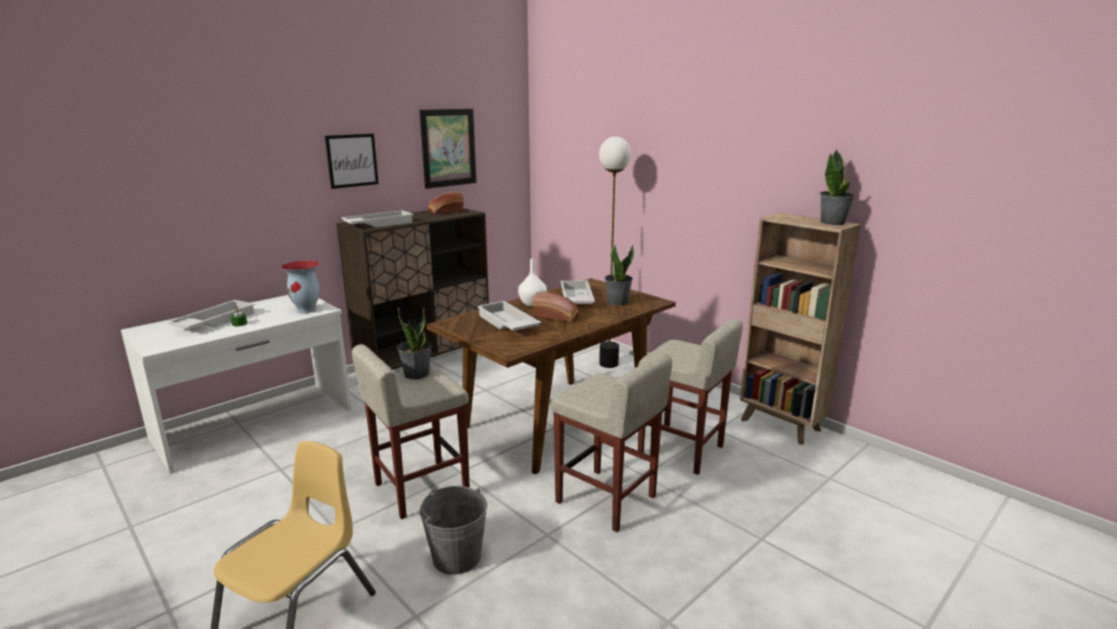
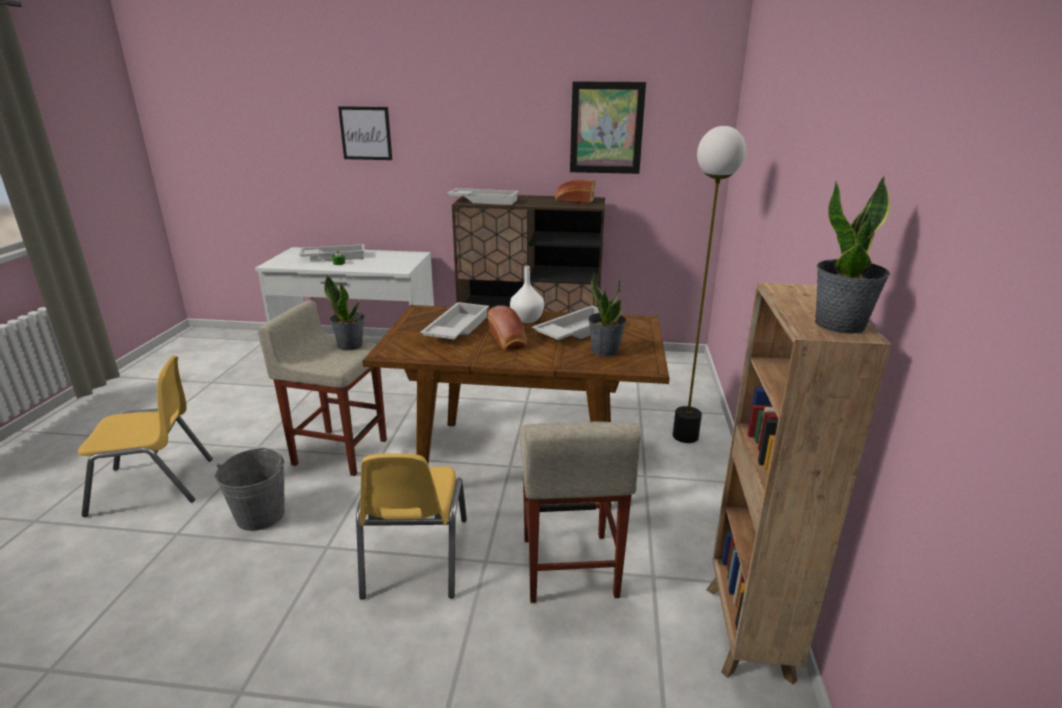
camera: 50 degrees right, 5 degrees up
vase [281,260,320,314] -> none
picture [325,134,379,189] -> picture moved to [338,106,392,160]
beige stool [551,353,672,532] -> yellow chair [356,453,467,600]

